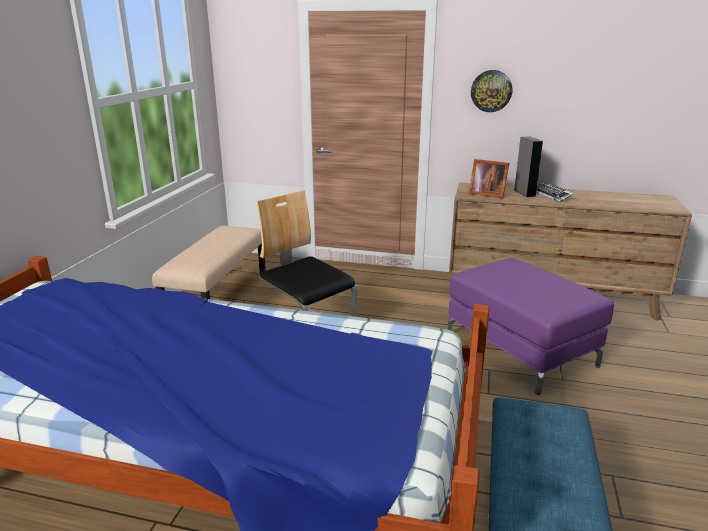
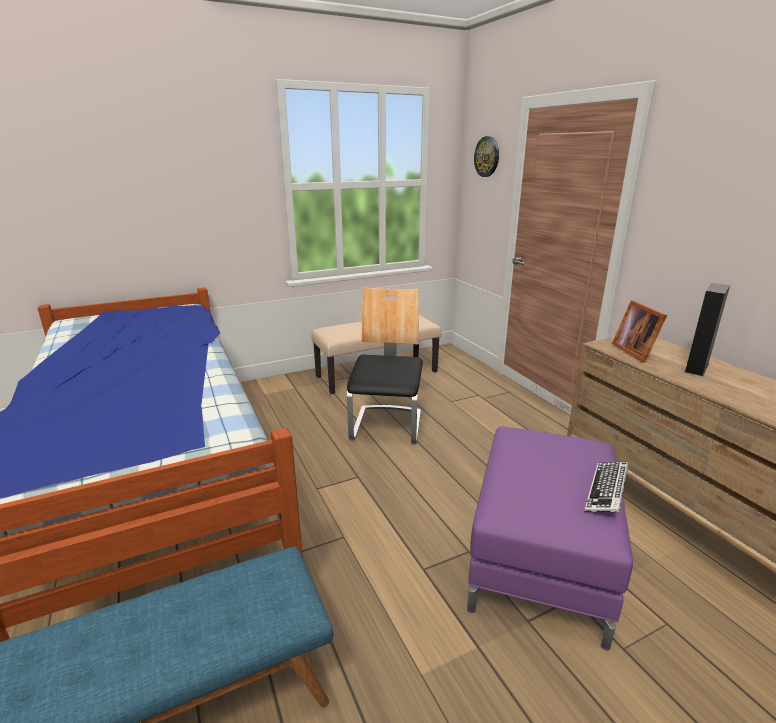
camera: 50 degrees right, 0 degrees up
wall clock [471,70,512,112] -> wall clock moved to [474,136,499,177]
keyboard [536,181,574,202] -> keyboard moved to [584,462,628,512]

